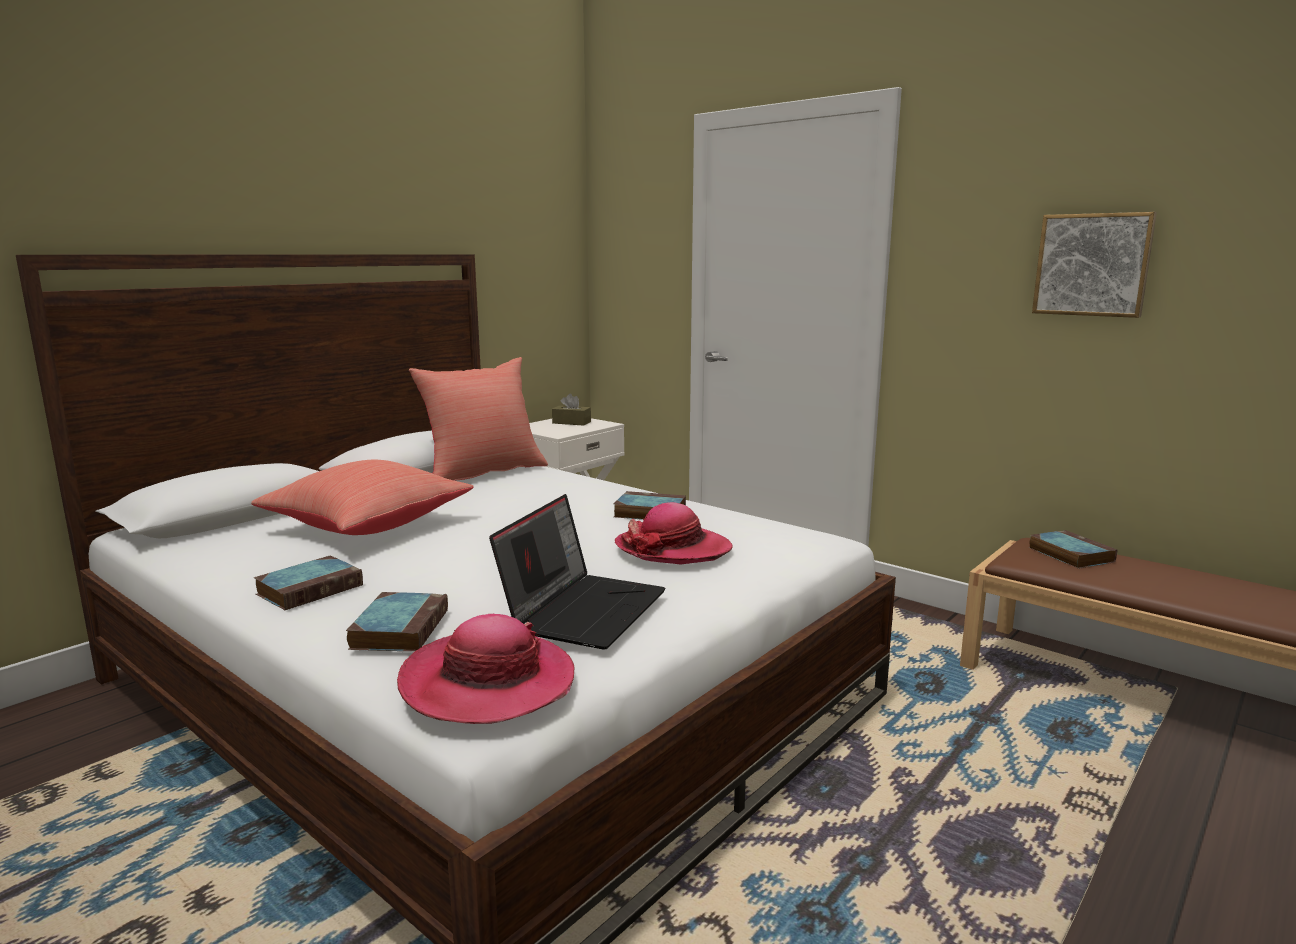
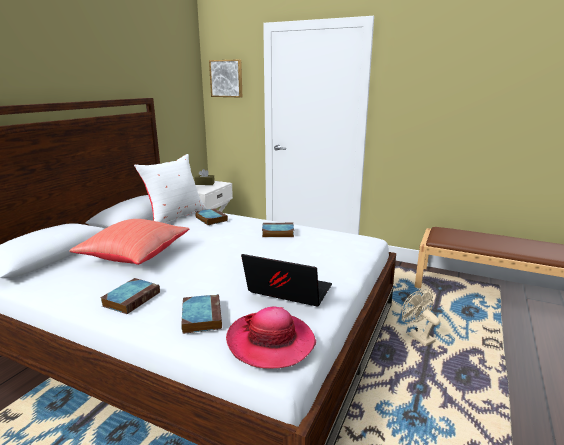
camera: 15 degrees left, 5 degrees up
red pillow [409,357,548,481] -> white pillow [134,154,207,223]
laptop [489,494,665,649] -> laptop turned 75 degrees counterclockwise [241,254,332,307]
hat [615,502,733,564] -> none
book [1028,530,1117,569] -> book moved to [195,208,228,225]
picture [1032,212,1157,318] -> picture moved to [209,59,242,97]
none -> beige fan [402,289,440,346]

